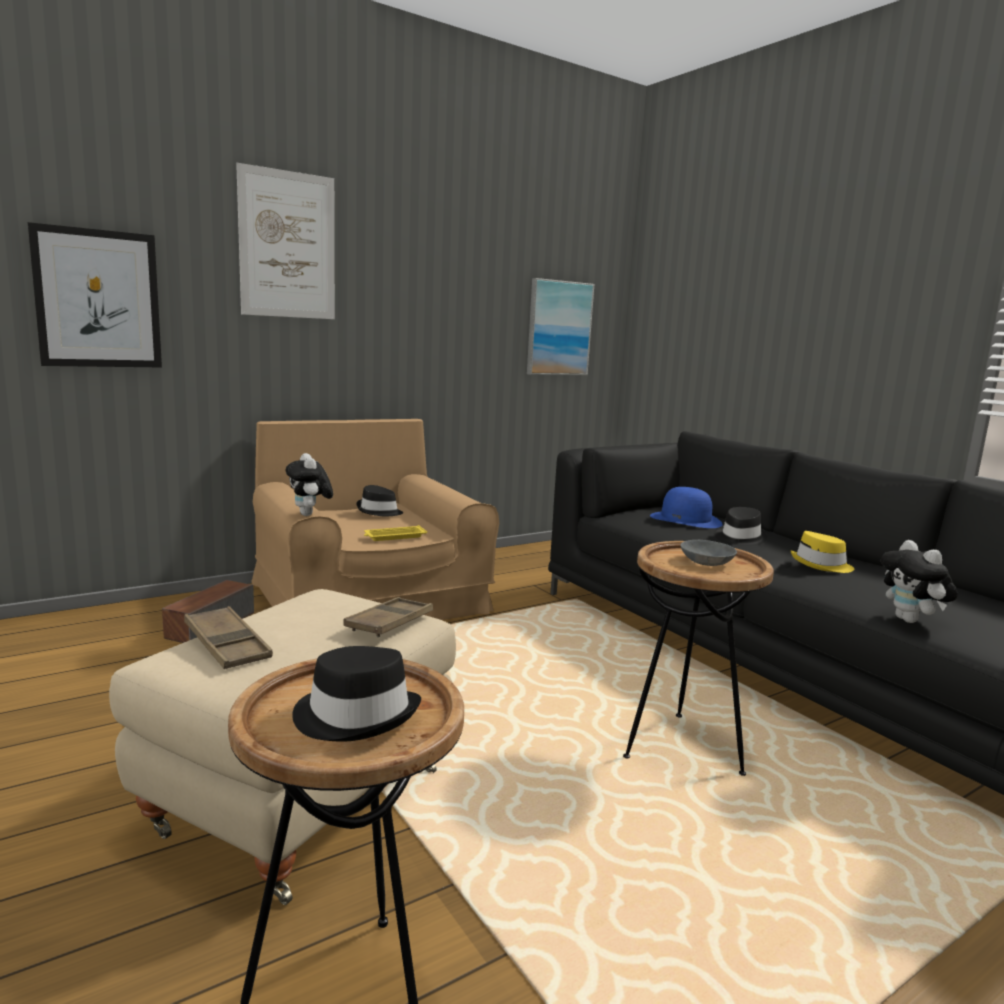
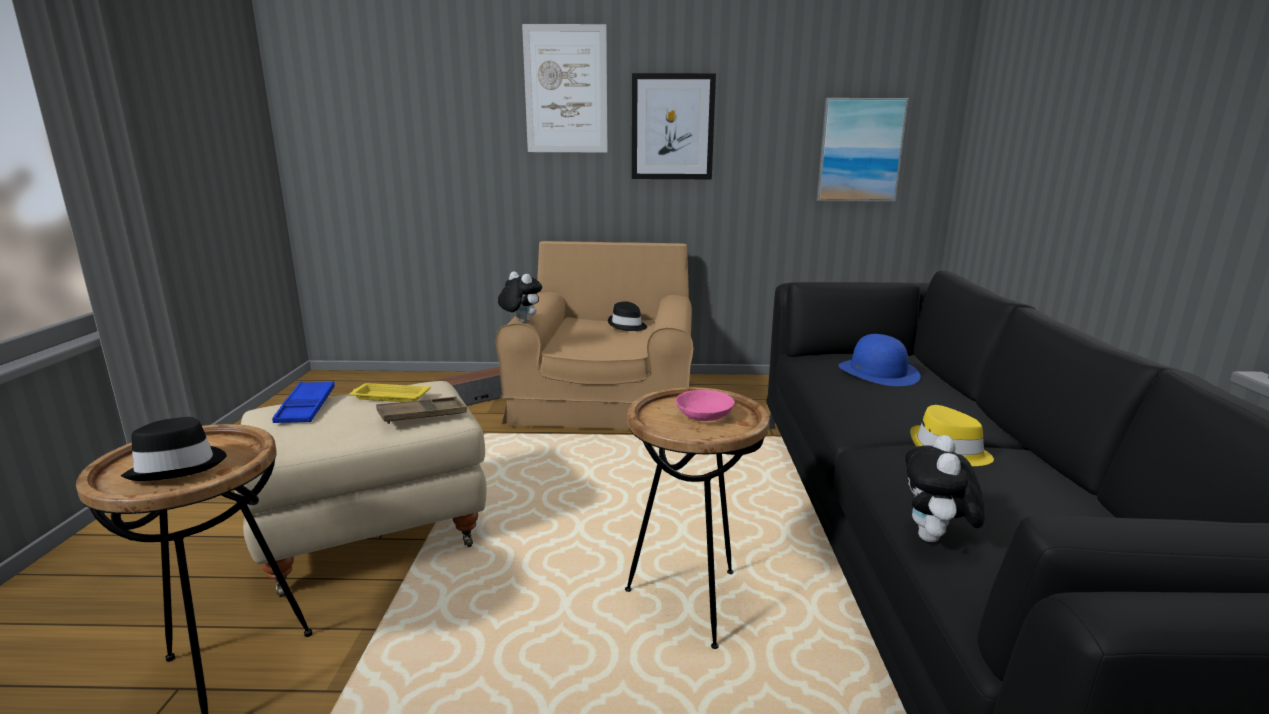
camera: 35 degrees right, 5 degrees up
picture [28,222,162,367] -> picture moved to [632,73,716,179]
brown tray [184,606,273,669] -> blue tray [272,381,335,423]
plush toy [286,453,333,516] -> plush toy turned 120 degrees clockwise [498,271,542,323]
yellow tray [364,525,427,541] -> yellow tray moved to [350,383,431,402]
grey bowl [680,540,737,566] -> pink bowl [675,390,735,421]
black hat [715,507,767,546] -> none

